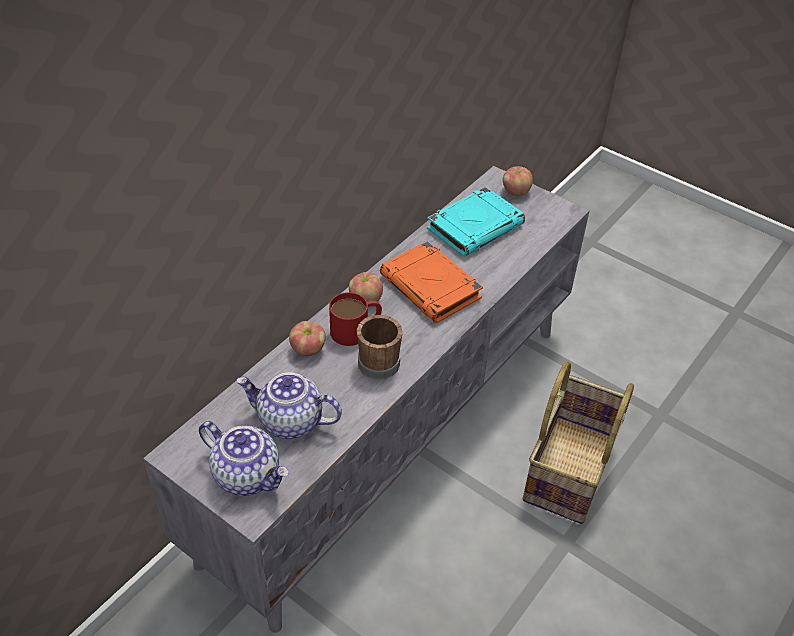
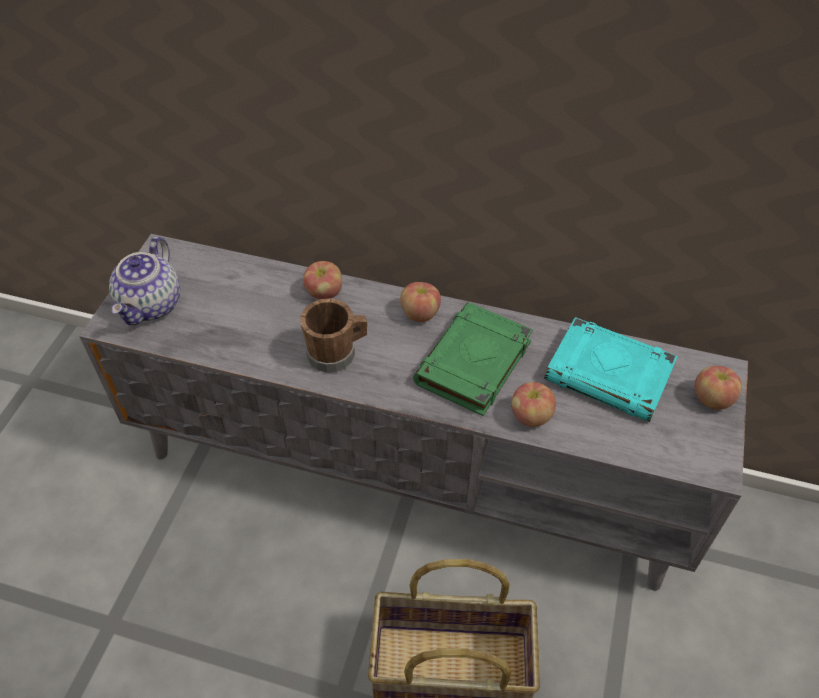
camera: 70 degrees right, 5 degrees up
teapot [236,373,342,439] -> none
red mug [329,292,382,346] -> none
orange book [380,241,483,324] -> green book [413,302,533,416]
none -> apple [511,382,556,427]

